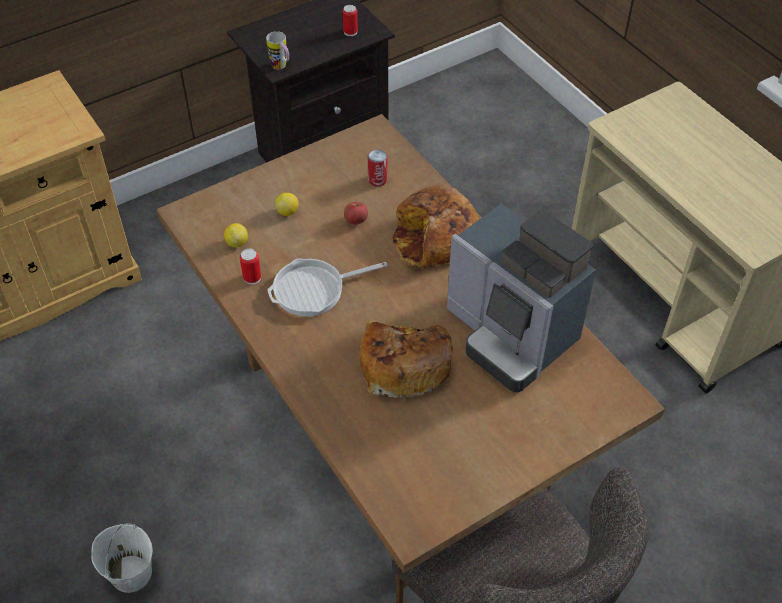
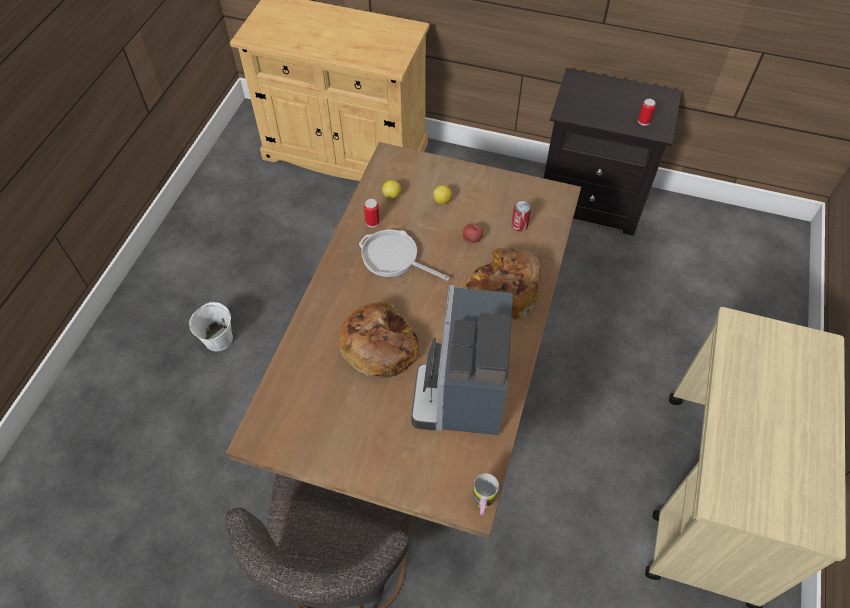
camera: 50 degrees right, 5 degrees up
mug [266,31,289,70] -> mug moved to [473,473,499,515]

